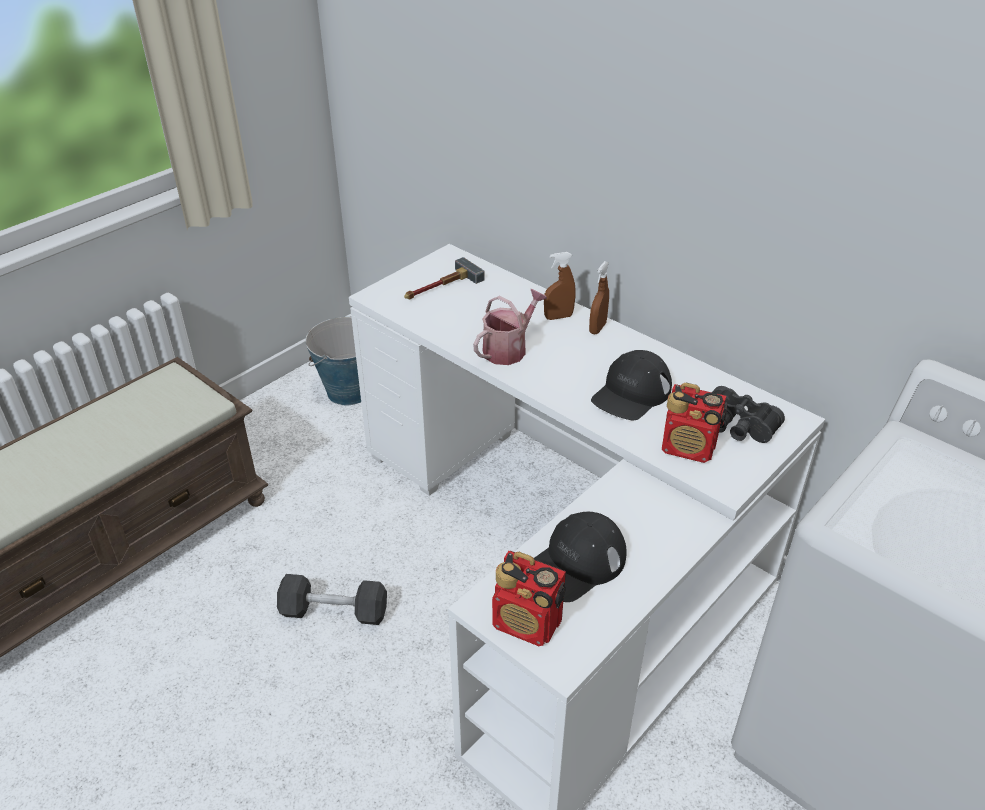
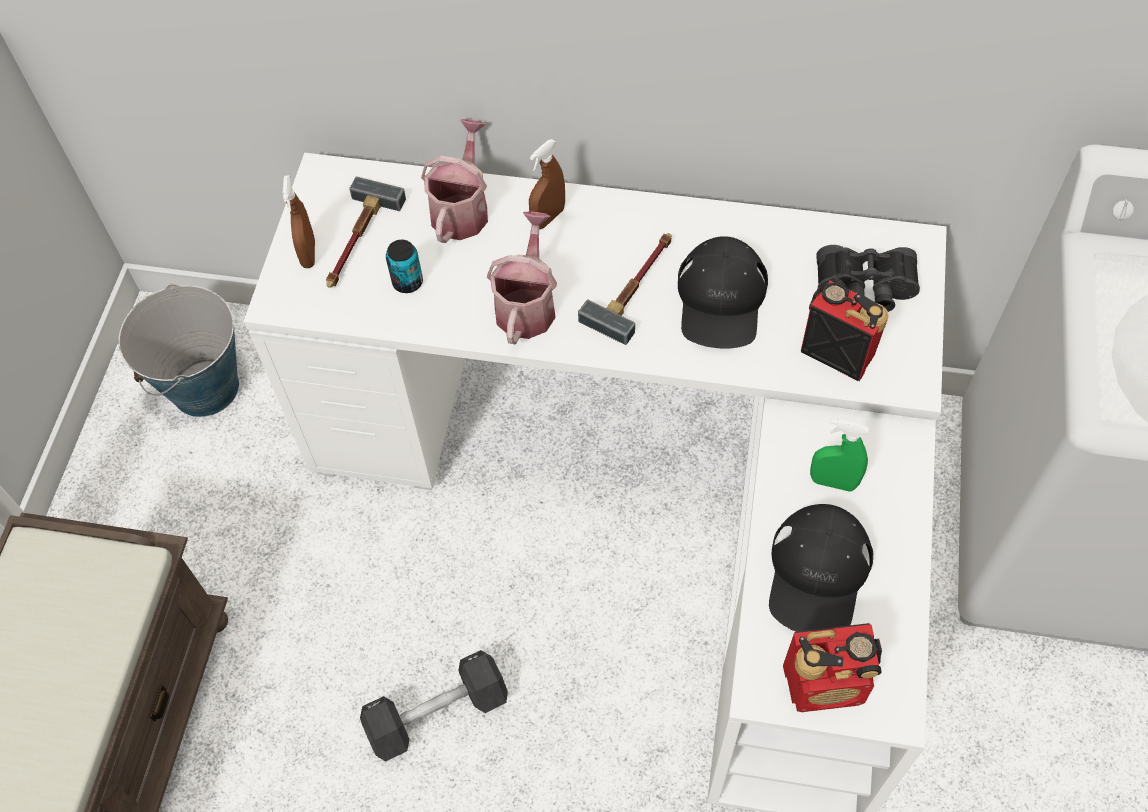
camera: 30 degrees left, 20 degrees up
brown spray bottle [589,261,609,334] -> brown spray bottle moved to [283,175,315,268]
radio [662,383,728,463] -> radio turned 135 degrees counterclockwise [801,278,888,381]
none -> can [386,240,423,293]
none -> watering can [421,119,488,243]
none -> hammer [578,233,671,345]
none -> green spray bottle [810,418,869,492]

